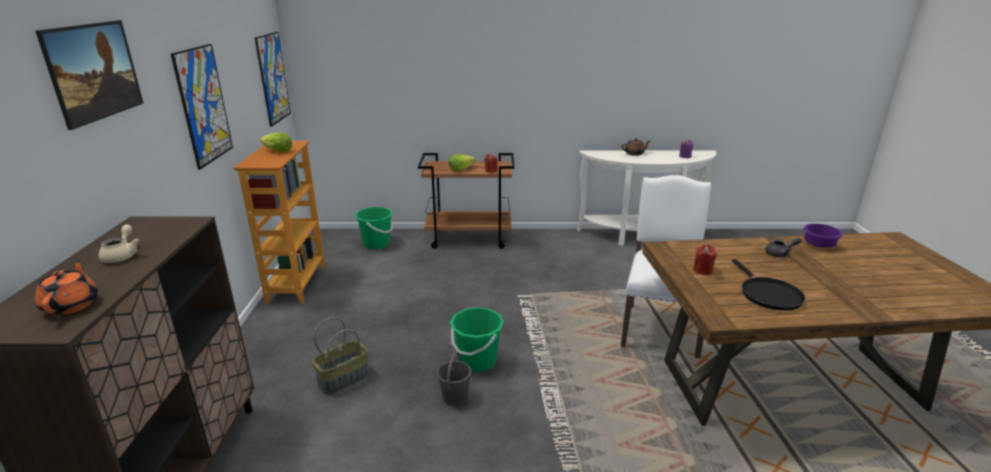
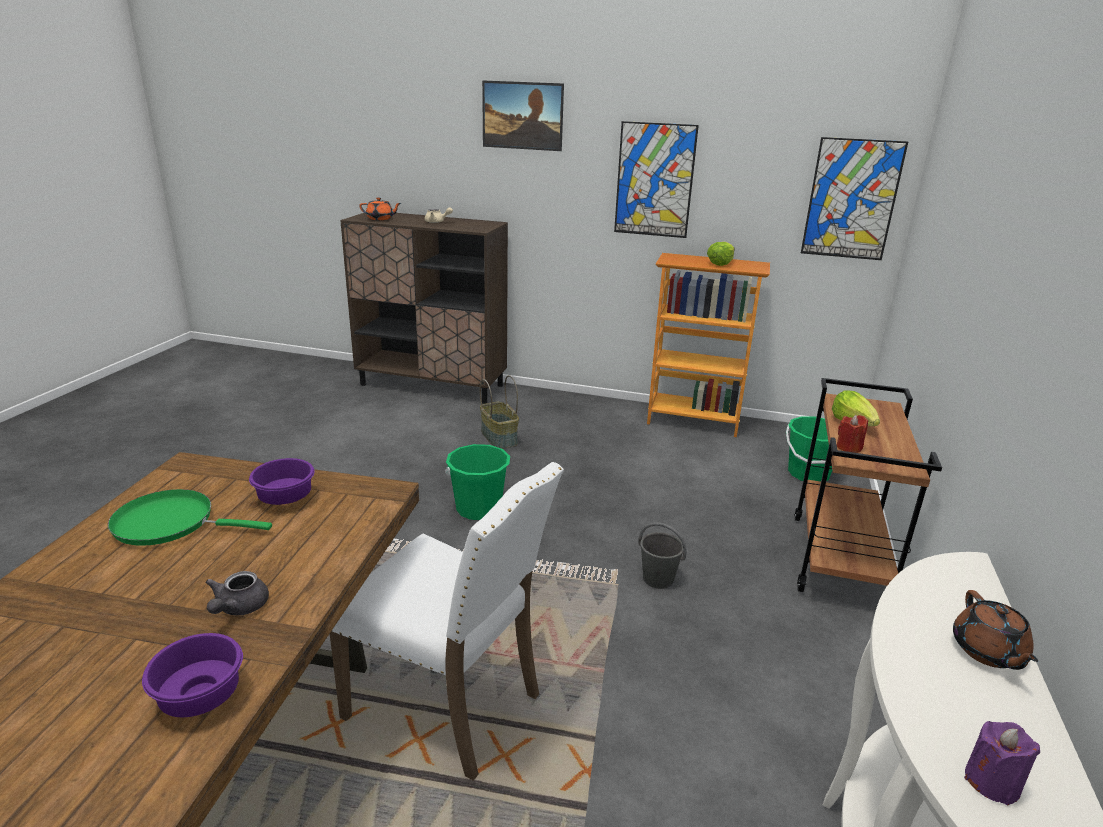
camera: 105 degrees right, 0 degrees up
grey bucket [437,351,471,406] -> grey bucket moved to [638,522,687,589]
red candle [693,244,716,275] -> purple bowl [249,458,315,505]
black frying pan [732,259,805,311] -> green frying pan [108,489,272,546]

